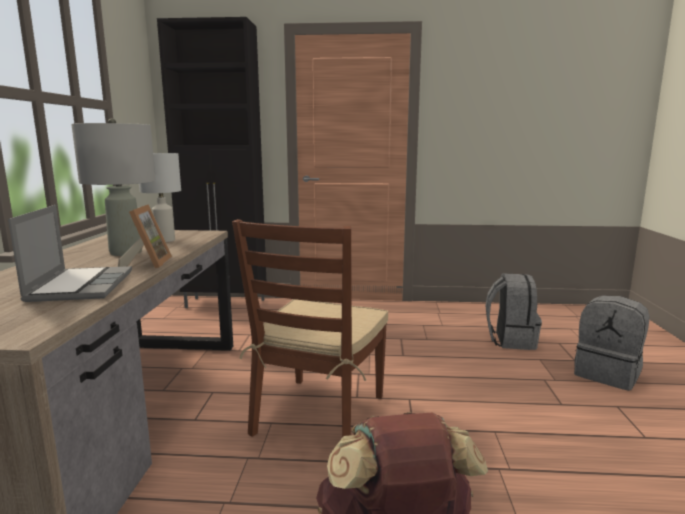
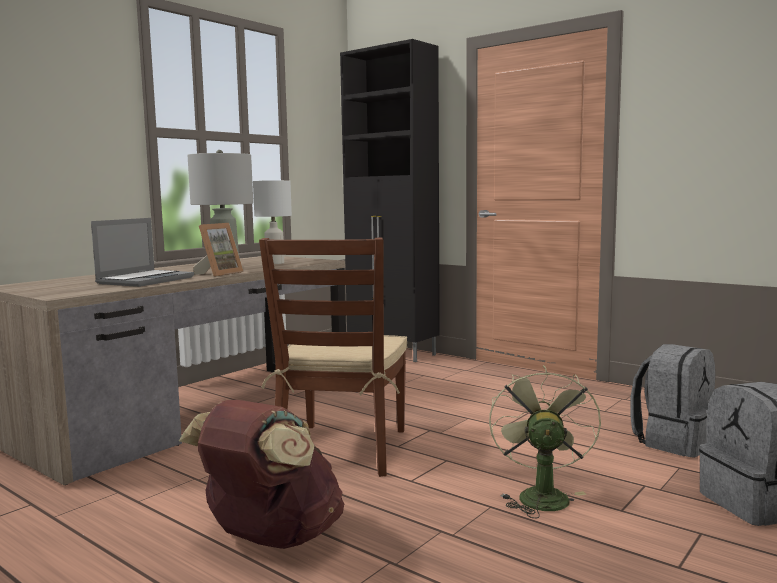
camera: 35 degrees right, 5 degrees down
brown chair [232,219,389,438] -> brown chair turned 45 degrees counterclockwise [259,238,407,477]
none -> green fan [489,365,601,519]

